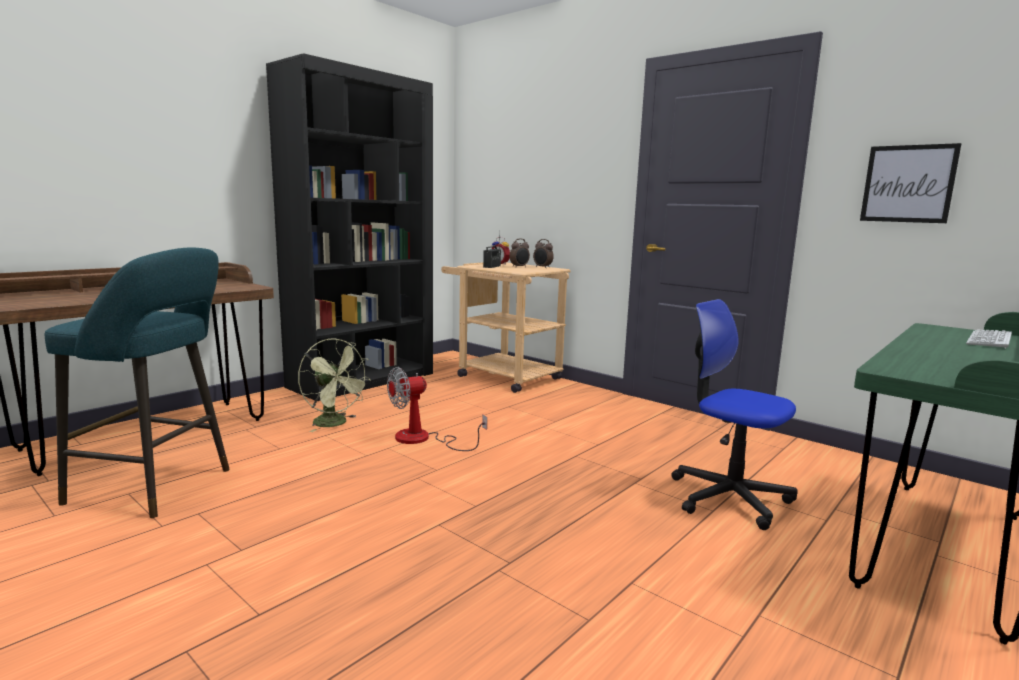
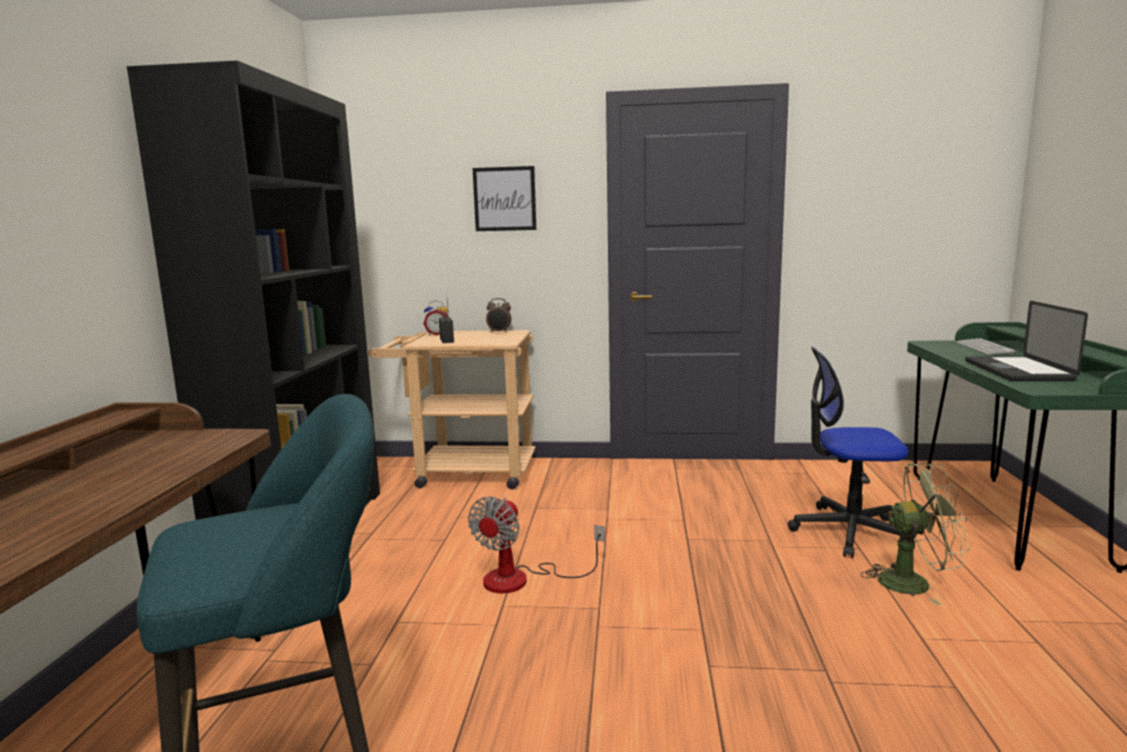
camera: 35 degrees left, 0 degrees up
green fan [298,338,371,432] -> green fan moved to [860,463,970,605]
alarm clock [509,239,530,267] -> none
picture [860,143,962,223] -> picture moved to [473,166,536,231]
none -> laptop [965,301,1088,381]

